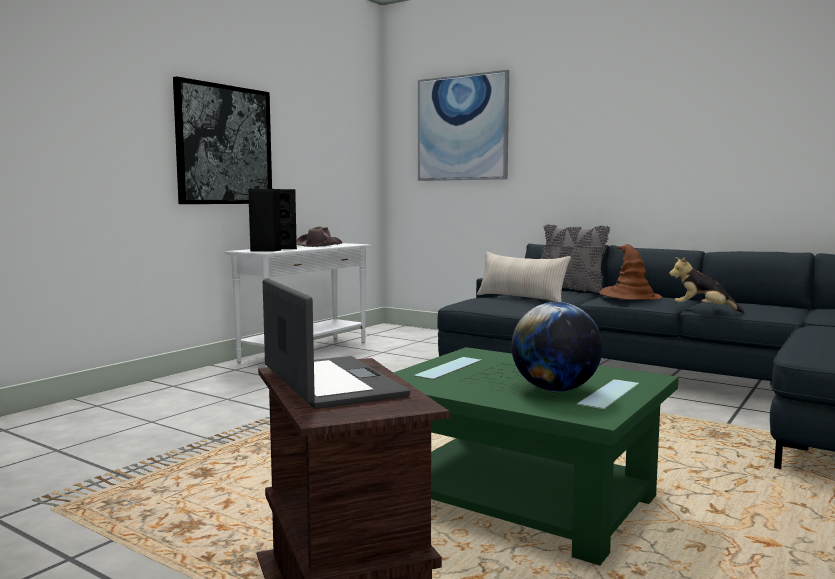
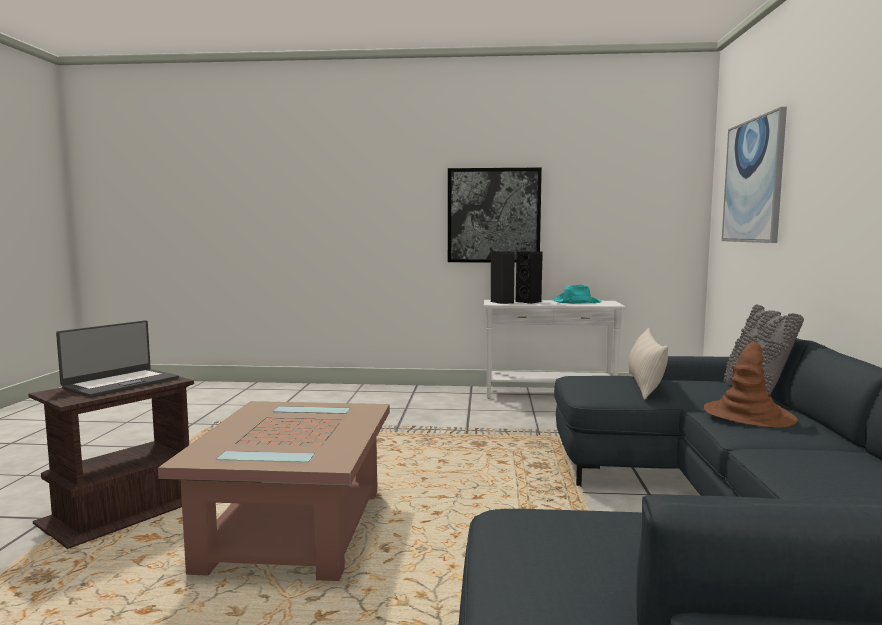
camera: 60 degrees right, 0 degrees up
brown hat [296,226,342,247] -> turquoise hat [553,285,602,303]
green coffee table [393,347,679,566] -> brown coffee table [158,401,389,581]
globe [511,302,602,392] -> none
plush toy [669,257,744,313] -> none

